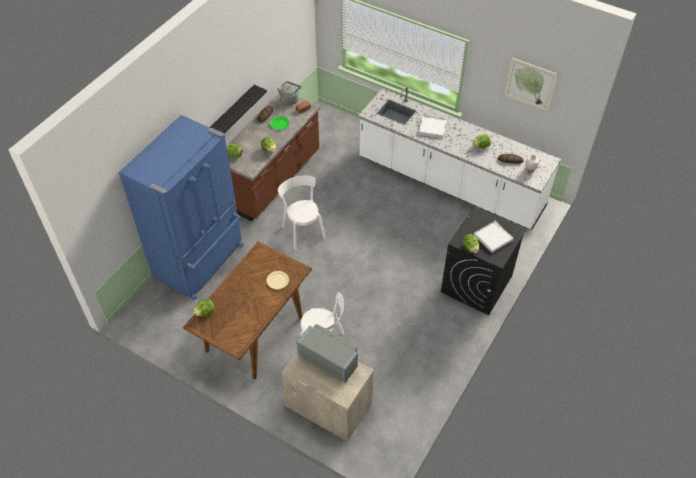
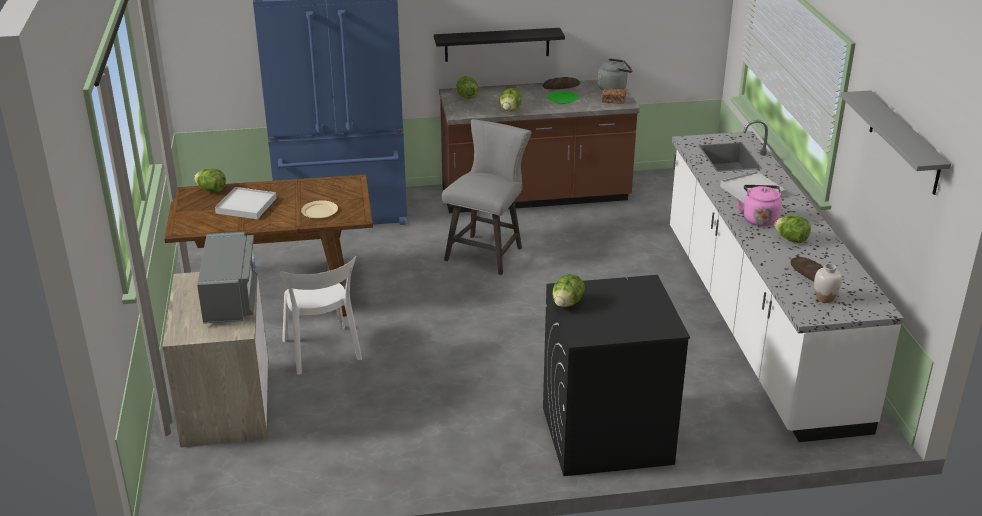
camera: 50 degrees right, 20 degrees down
white chair [278,176,326,250] -> grey stool [442,119,532,275]
white tray [474,221,514,253] -> white tray moved to [215,187,277,219]
picture [504,58,558,112] -> grey shelf [840,90,951,195]
none -> pink kettle [736,185,782,226]

